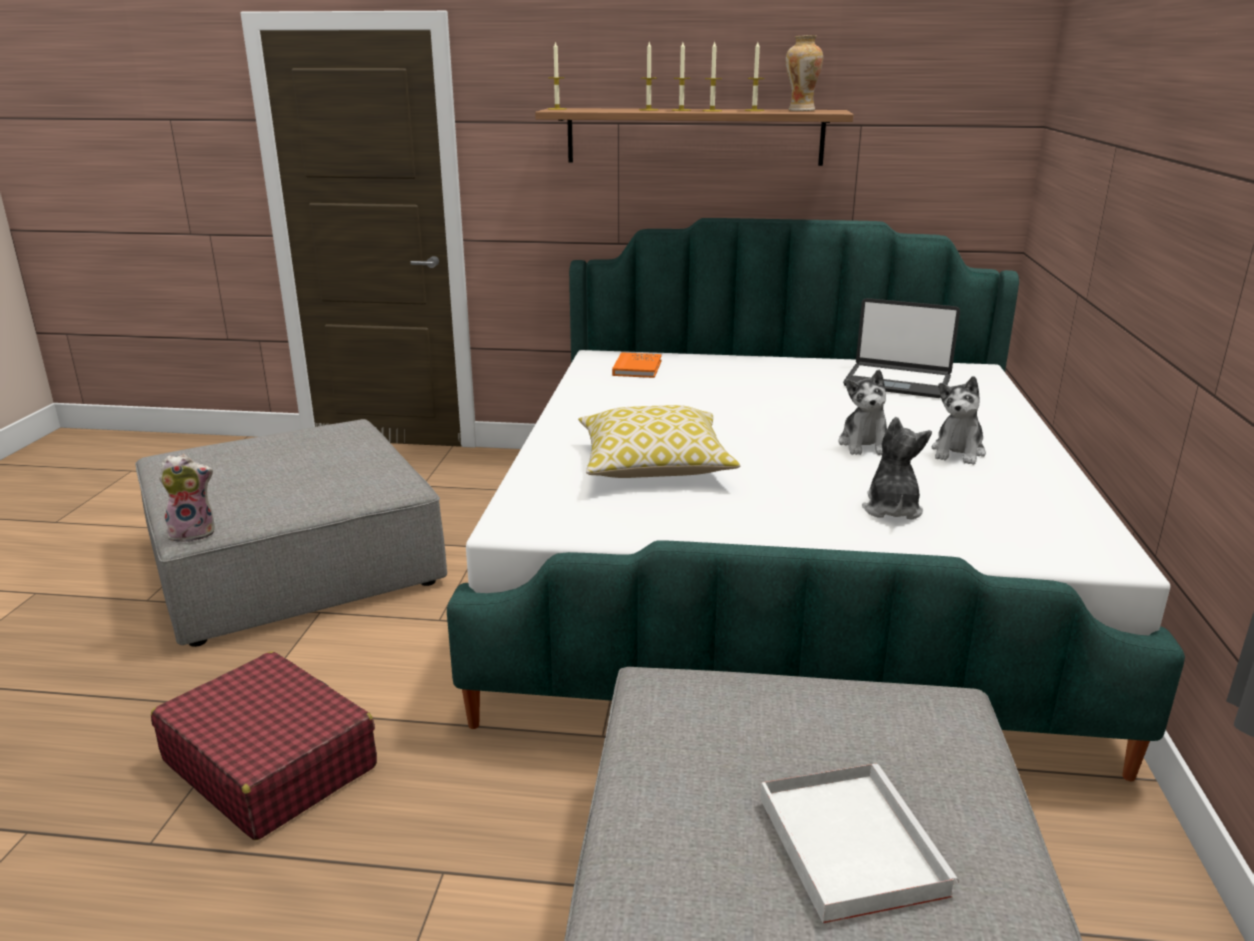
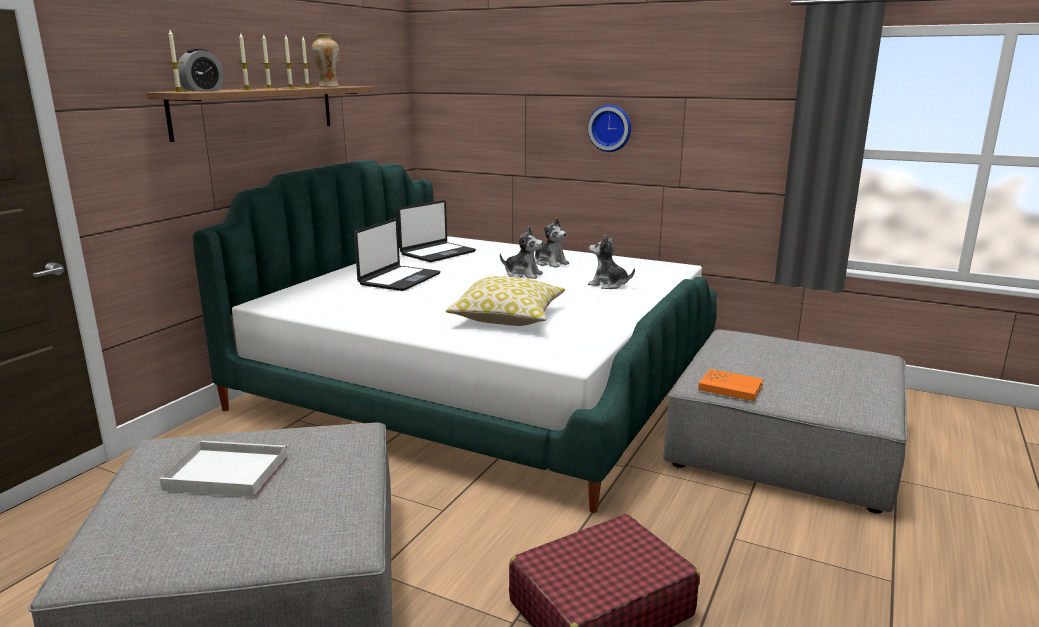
camera: 70 degrees left, 5 degrees down
plush toy [159,455,215,542] -> none
orange book [612,352,662,378] -> orange book moved to [698,369,763,401]
white tray [760,764,959,923] -> white tray moved to [160,440,288,497]
none -> alarm clock [177,49,224,91]
none -> laptop [354,218,441,291]
none -> wall clock [588,105,631,152]

